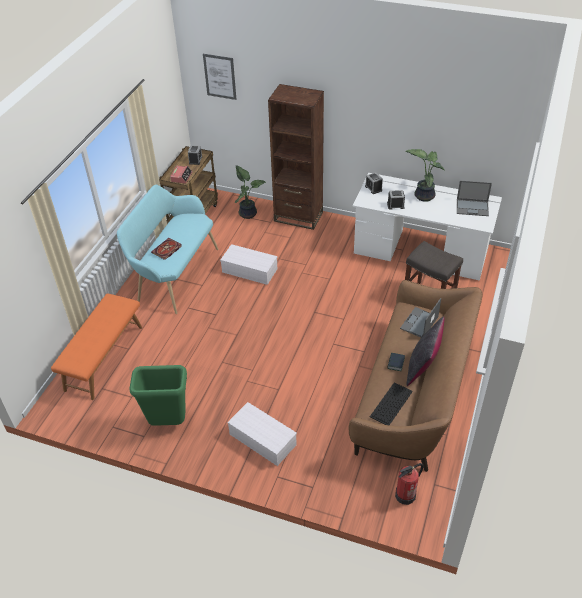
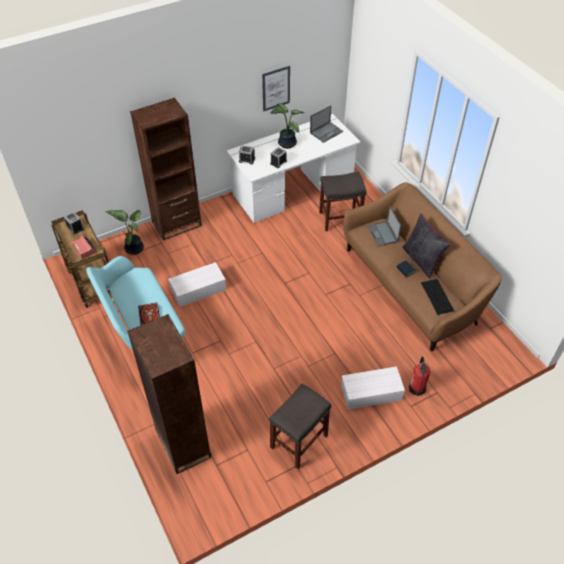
camera: 50 degrees left, 5 degrees up
orange bench [51,293,142,400] -> brown bookcase [127,314,211,474]
green trash can [130,365,187,426] -> grey stool [269,384,331,469]
picture [203,54,236,100] -> picture moved to [262,66,290,111]
fire extinguisher [395,463,423,505] -> fire extinguisher moved to [409,356,431,396]

